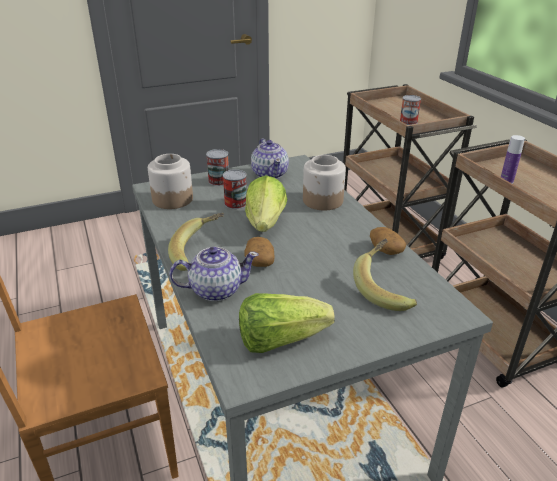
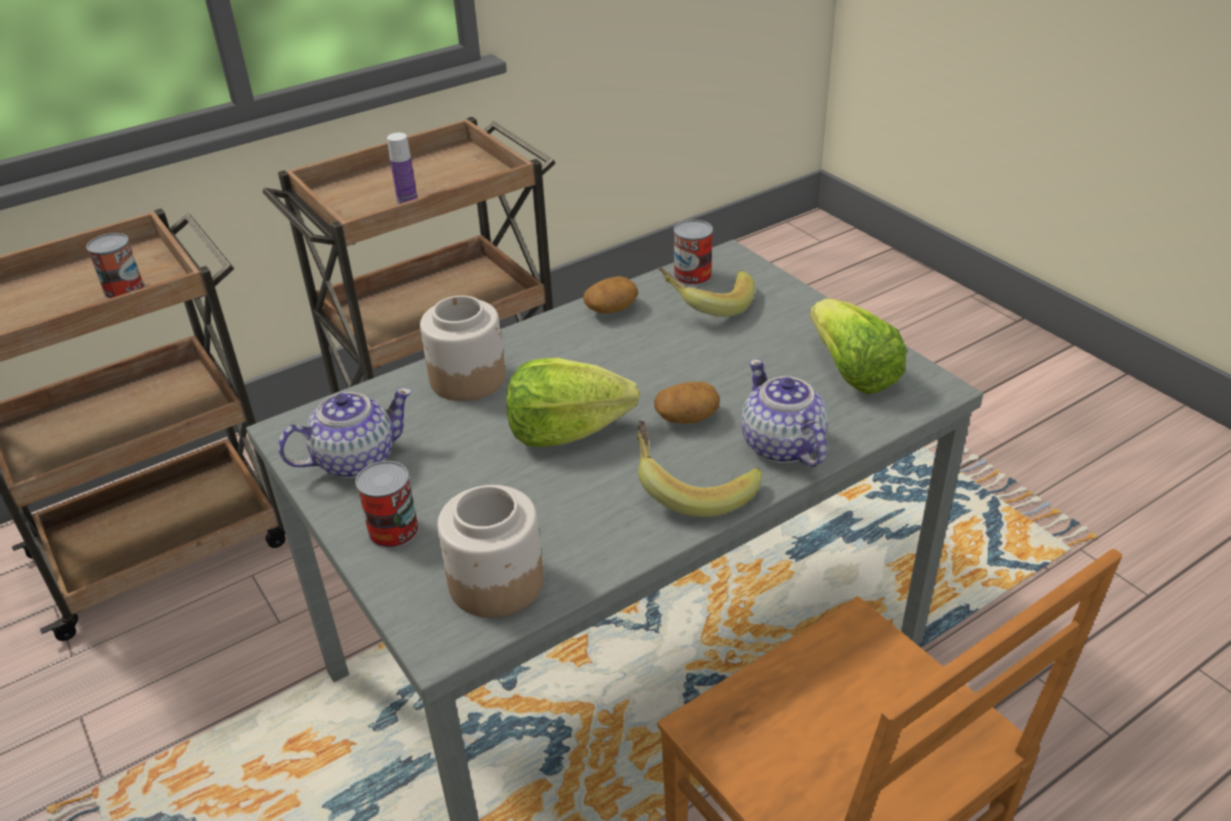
camera: 100 degrees left, 5 degrees up
can [223,169,247,209] -> can moved to [674,220,713,286]

